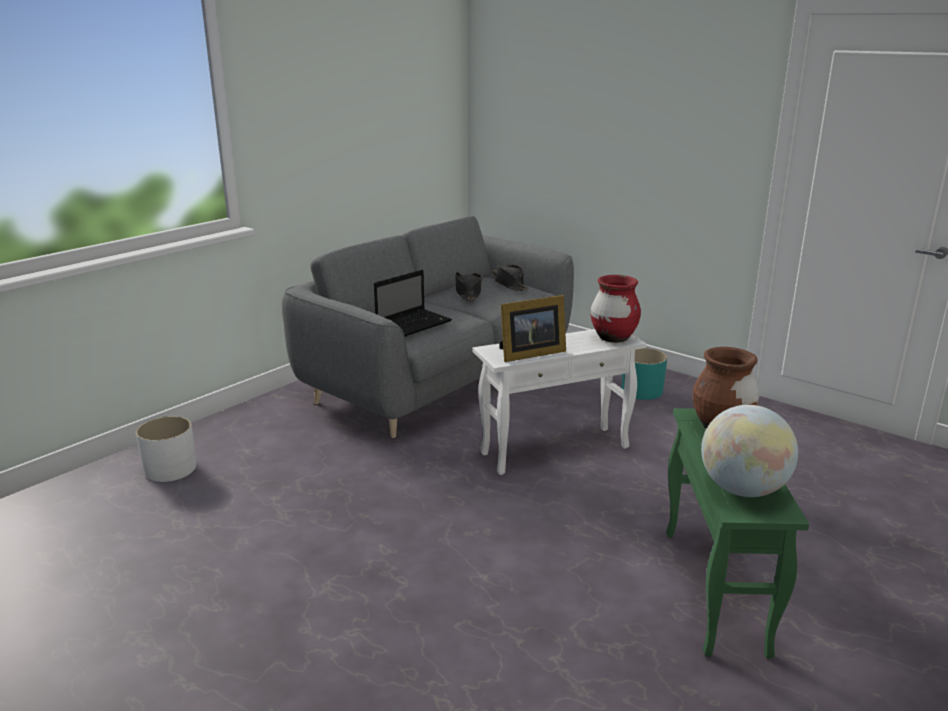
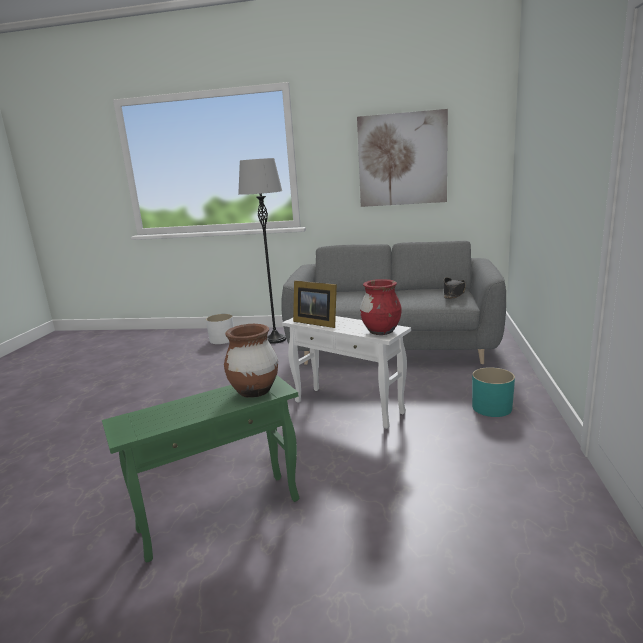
camera: 60 degrees right, 5 degrees down
laptop [374,270,452,337] -> none
black hat [455,272,482,300] -> none
globe [701,405,798,497] -> none
none -> grey floor lamp [238,158,286,344]
none -> picture [357,109,448,207]

